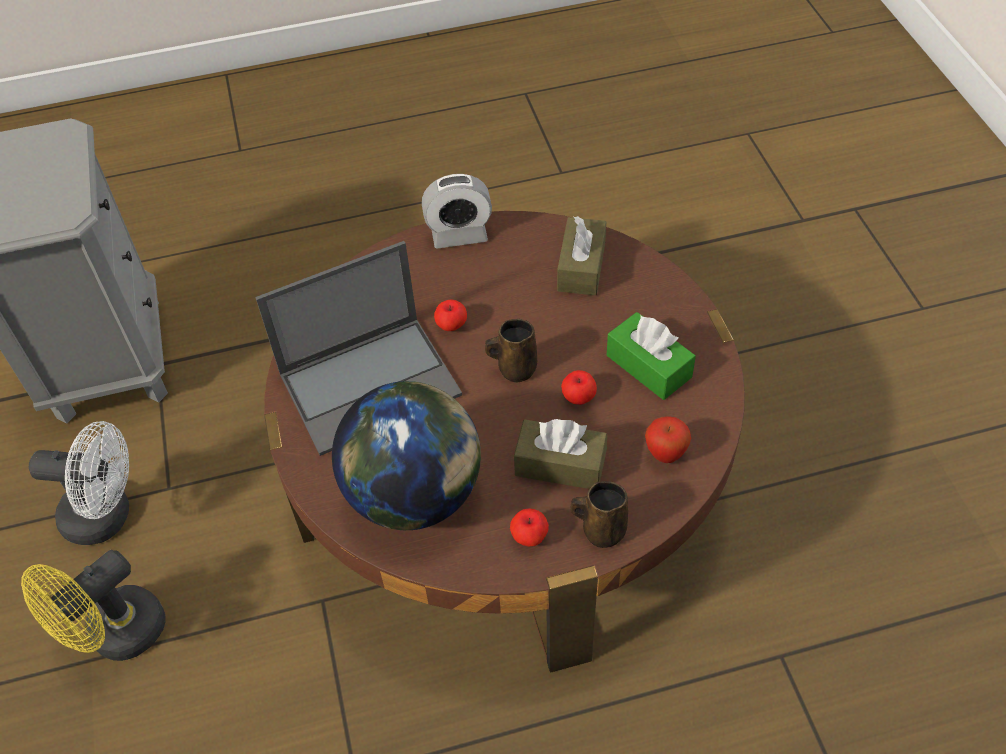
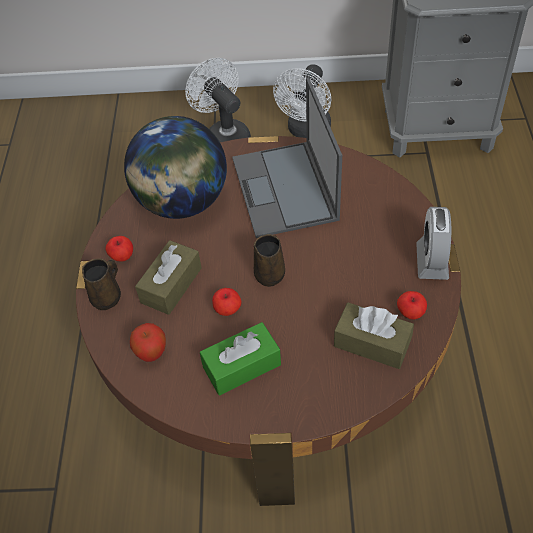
camera: 105 degrees right, 0 degrees up
yellow fan [21,550,165,661] -> white fan [185,58,251,142]
apple [434,299,467,331] -> apple moved to [397,291,427,319]

